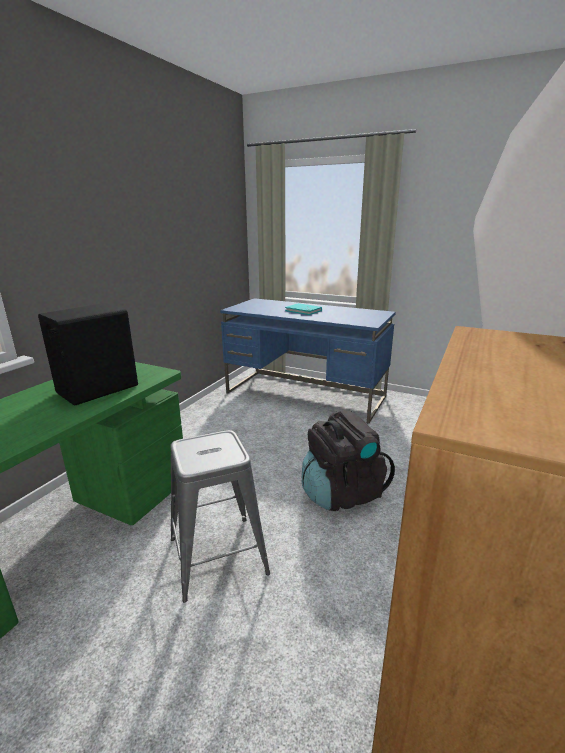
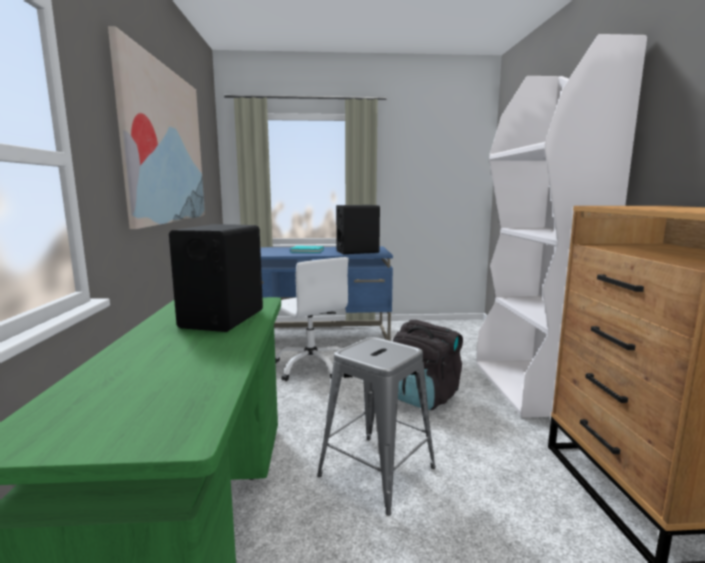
camera: 30 degrees left, 10 degrees down
none -> picture [108,26,205,229]
none -> white office chair [275,257,349,381]
none -> black speaker [336,205,380,254]

